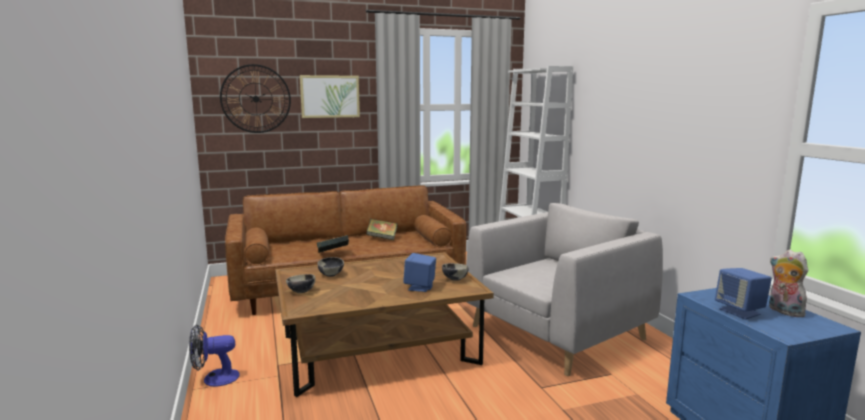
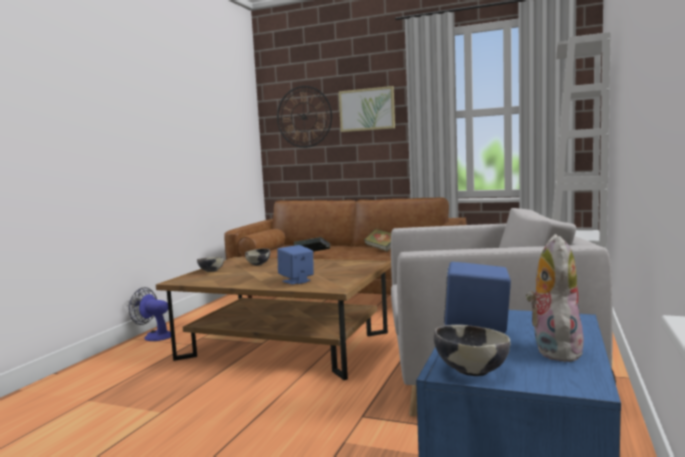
camera: 40 degrees right, 5 degrees down
bowl [442,263,469,281] -> bowl moved to [434,325,510,376]

